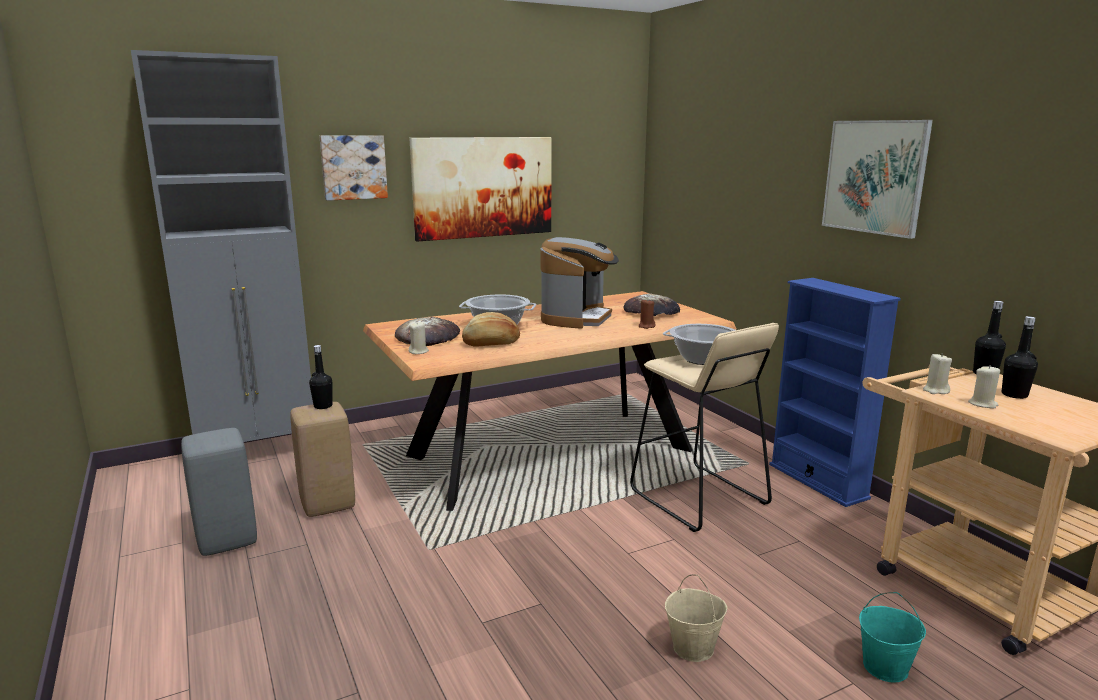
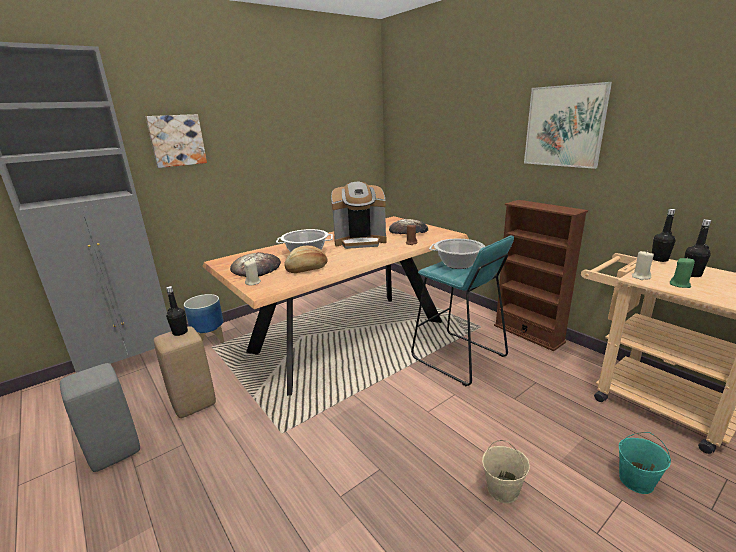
camera: 10 degrees left, 5 degrees up
picture [409,137,551,242] -> none
coffee machine [540,237,619,329] -> coffee machine turned 75 degrees clockwise [331,182,386,249]
beige stool [630,323,779,532] -> turquoise stool [411,236,514,386]
blue bookcase [769,278,901,507] -> brown bookcase [494,200,588,351]
beige candle [968,365,1000,409] -> green candle [670,257,695,288]
none -> planter [184,294,224,343]

